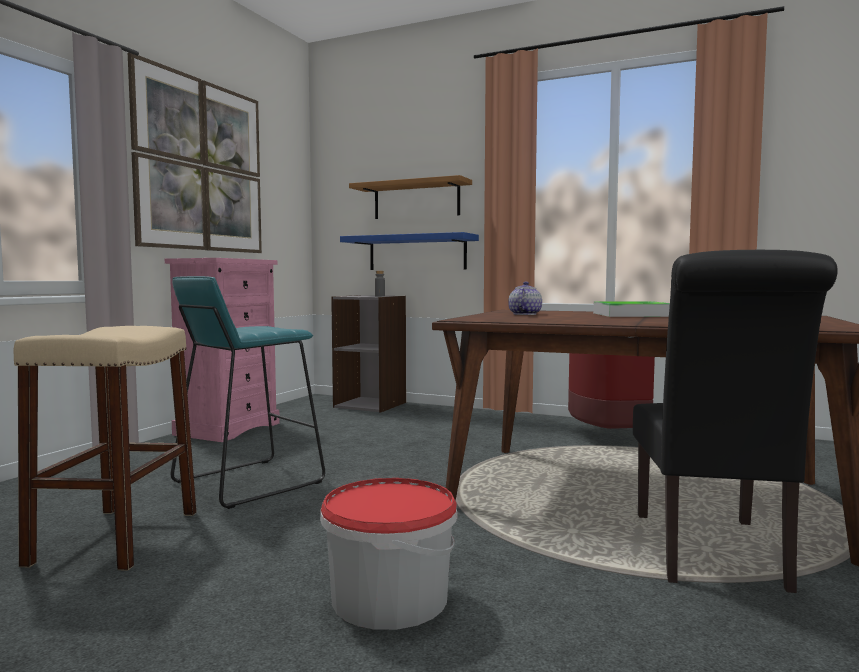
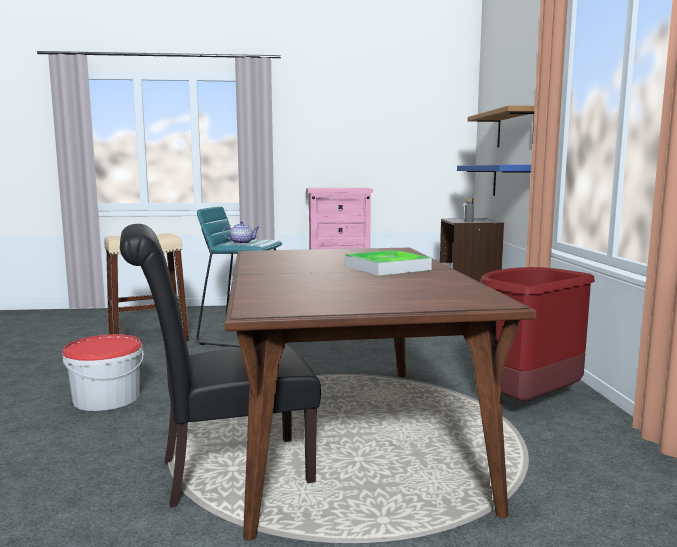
camera: 60 degrees right, 5 degrees up
picture [128,53,262,253] -> none
teapot [508,282,542,315] -> teapot moved to [223,221,259,244]

